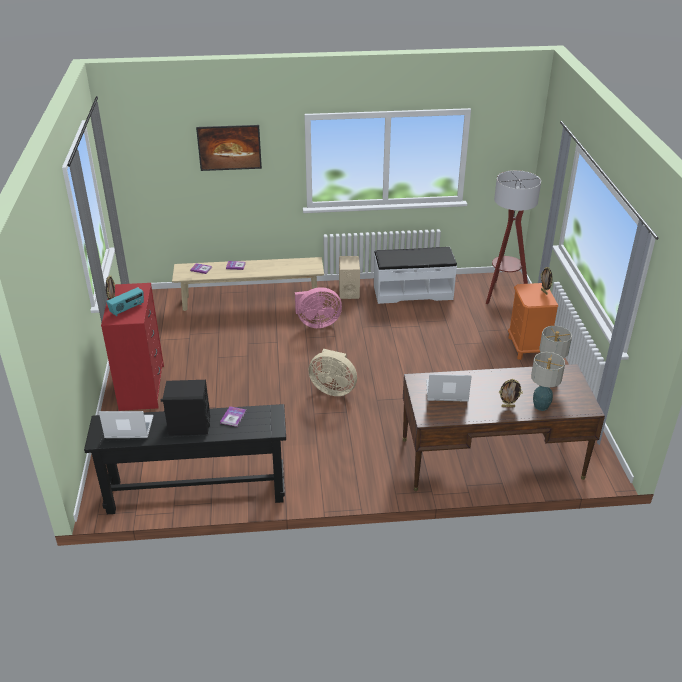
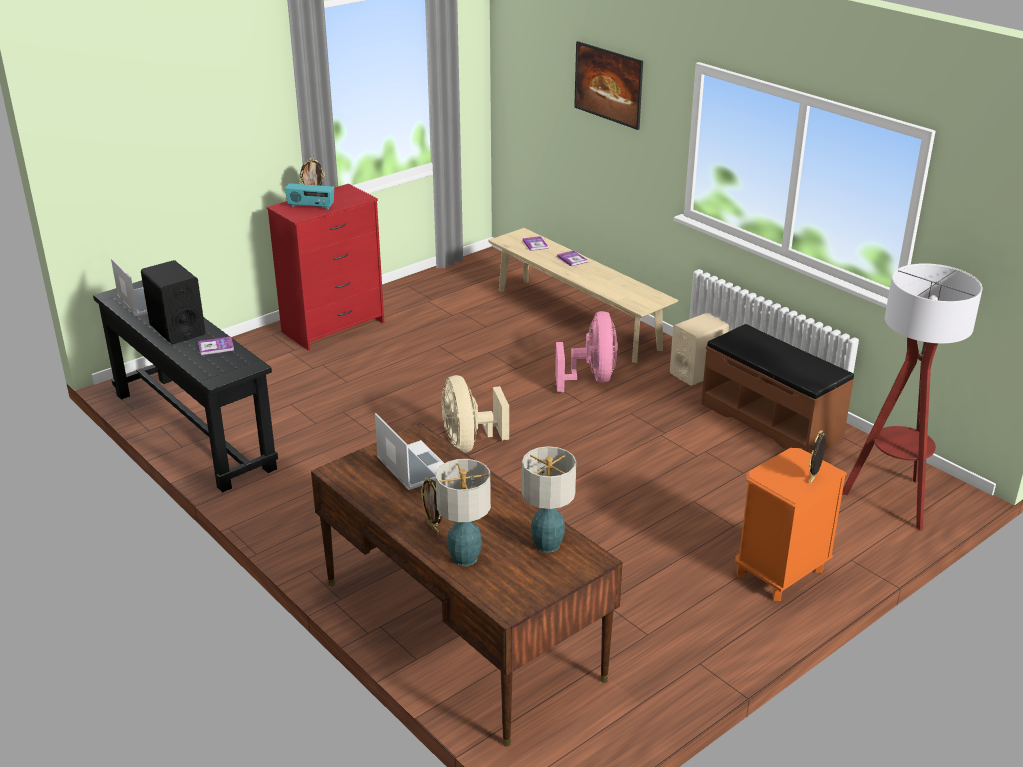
camera: 55 degrees right, 5 degrees down
pink fan [295,287,342,328] -> pink fan turned 135 degrees counterclockwise [555,311,618,392]
white bench [374,247,457,304] -> brown bench [701,324,854,454]

